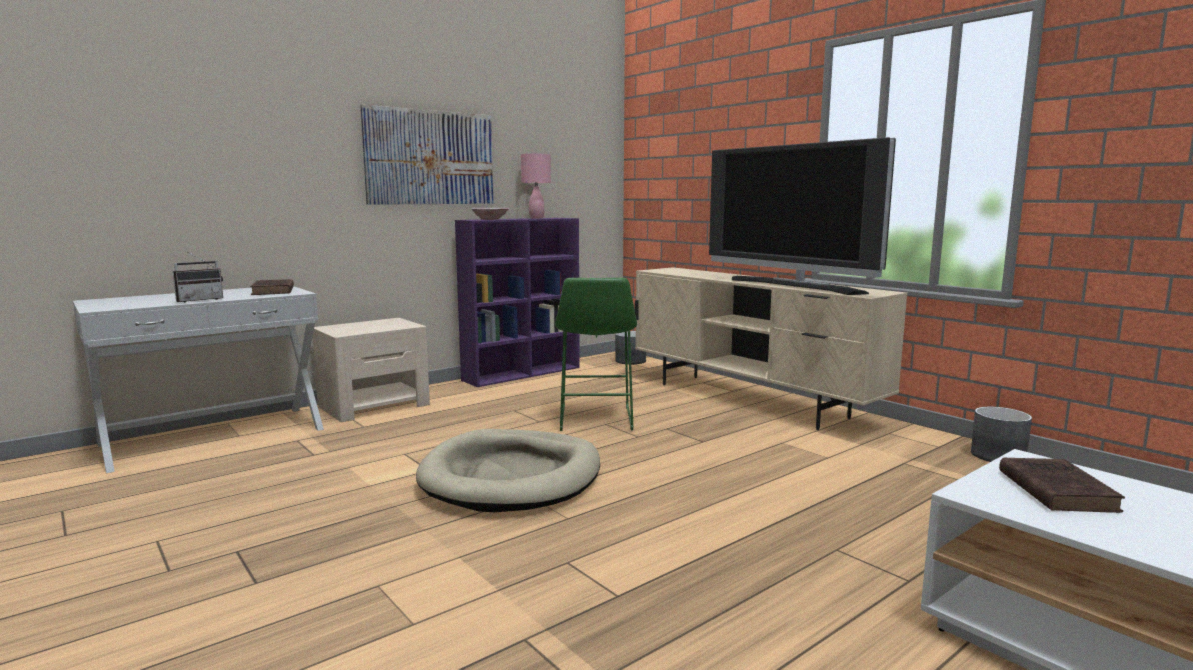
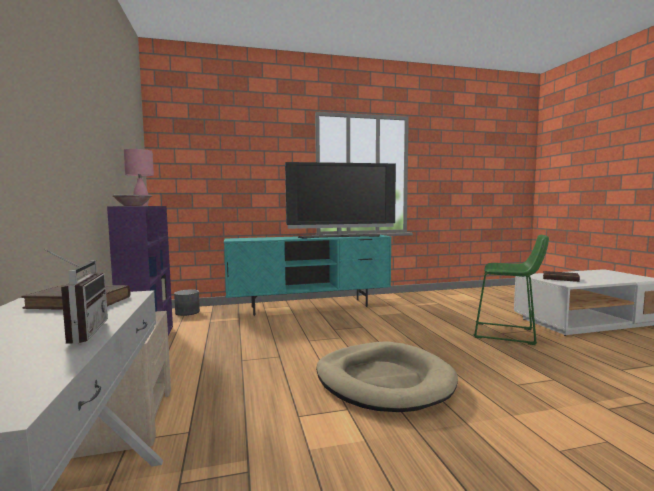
camera: 65 degrees left, 5 degrees down
picture [360,105,493,205] -> none
green stool [555,278,637,431] -> green stool moved to [474,235,549,345]
beige tv stand [635,267,908,430] -> turquoise tv stand [224,235,392,316]
grey planter [971,407,1032,462] -> none

